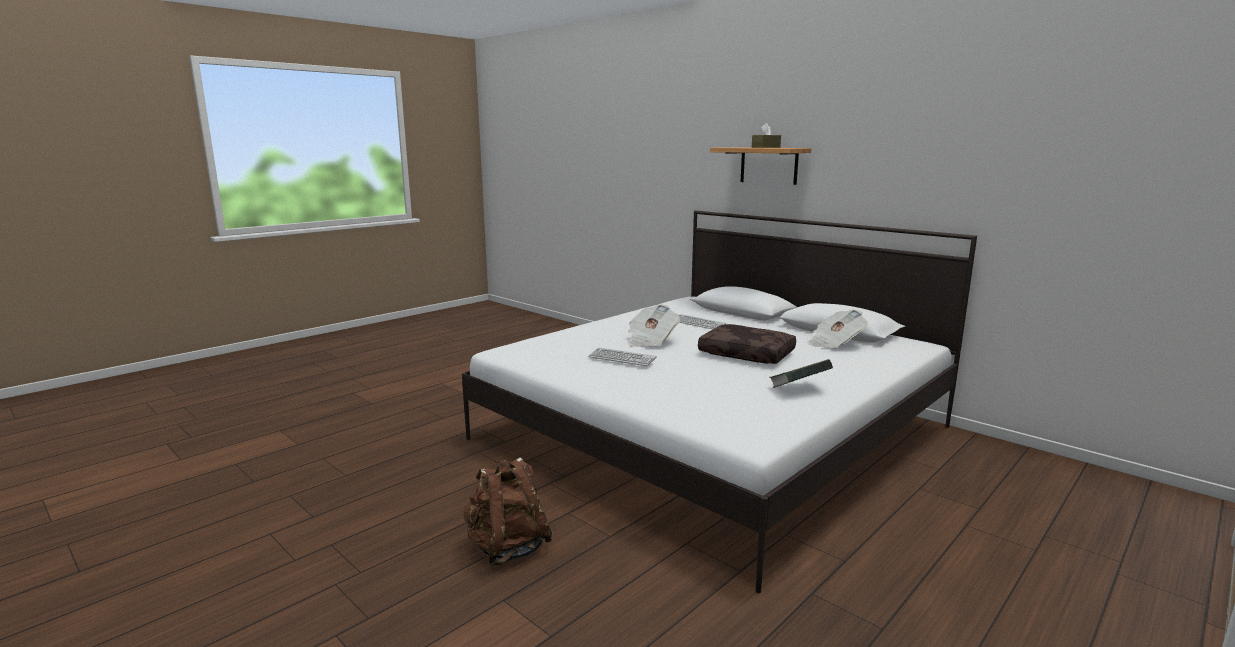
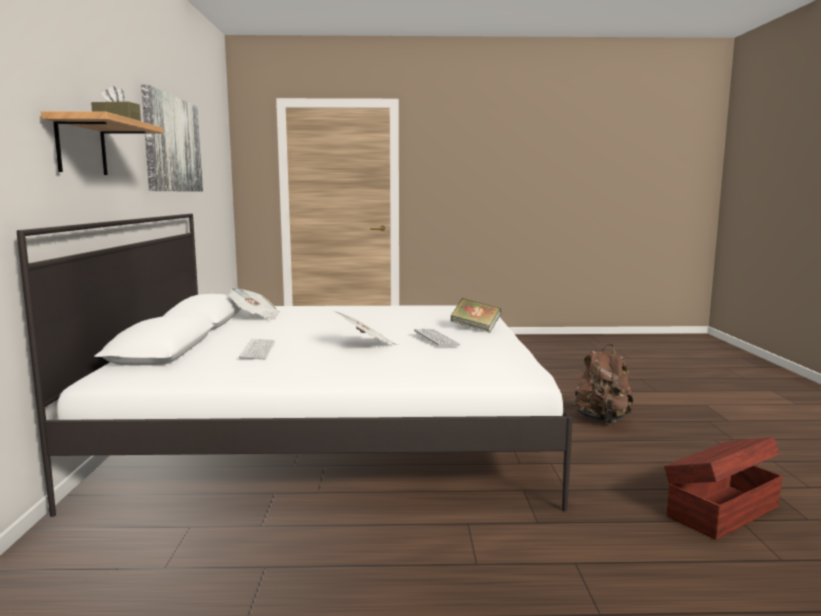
camera: 135 degrees left, 5 degrees down
brown pillow [698,324,796,364] -> none
book [769,359,833,388] -> book moved to [451,298,501,333]
none -> picture [141,84,203,192]
none -> brown storage box [664,437,782,540]

